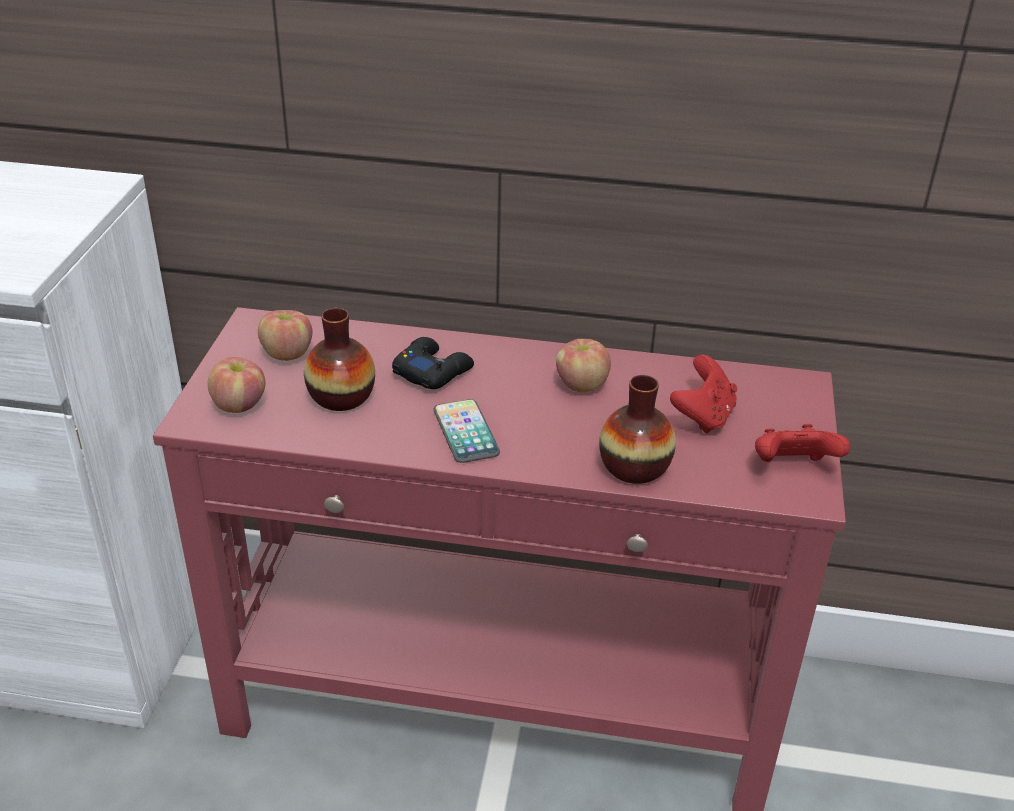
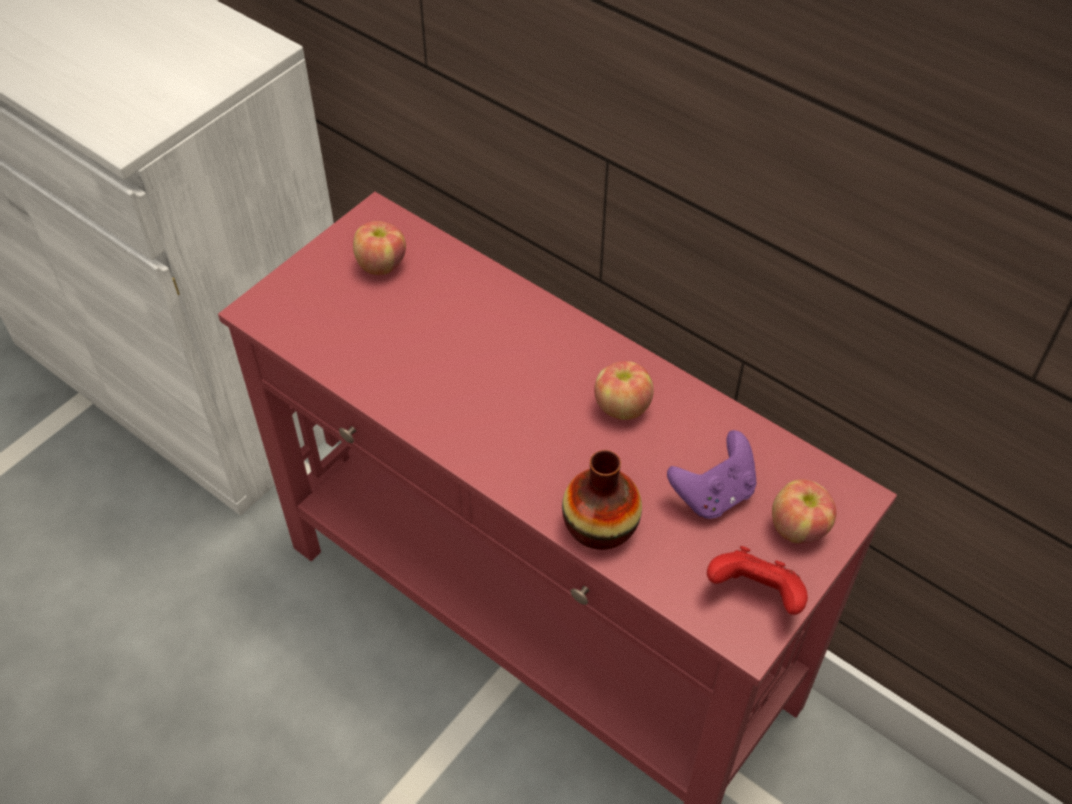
camera: 30 degrees right, 15 degrees up
apple [207,357,265,413] -> apple moved to [772,479,837,543]
vase [304,308,375,411] -> none
black game controller [392,337,474,389] -> none
phone [433,399,500,463] -> none
red game controller [670,355,737,434] -> purple game controller [667,430,757,519]

